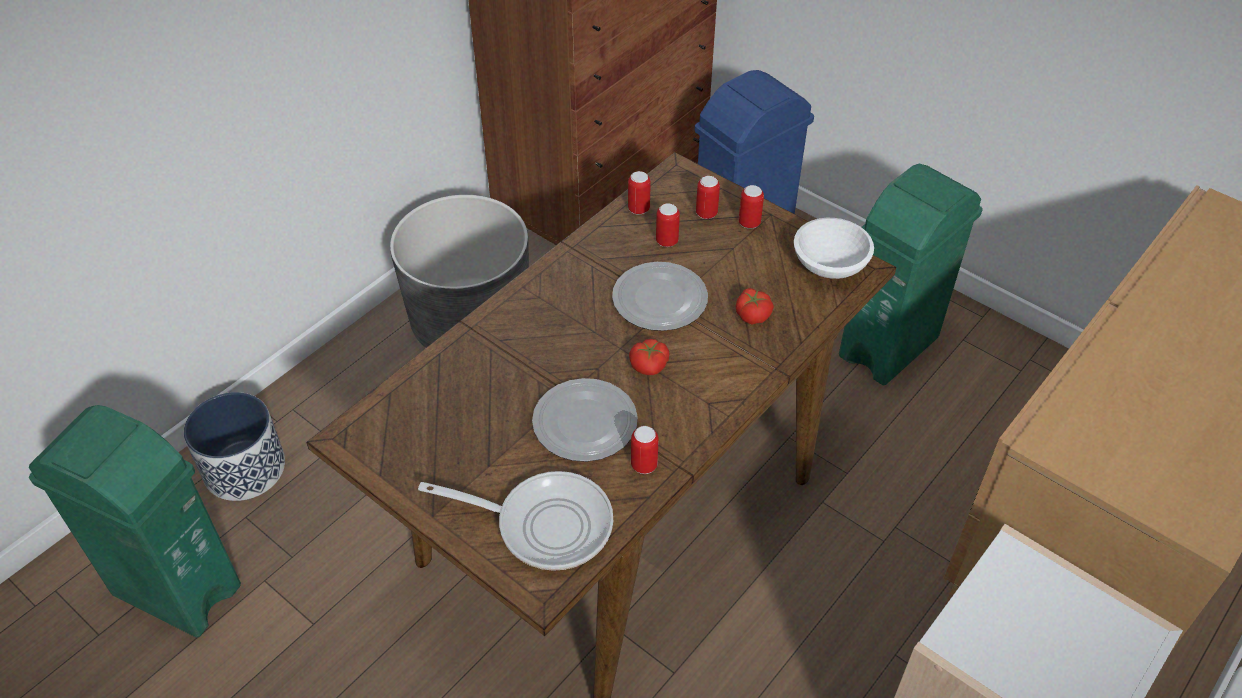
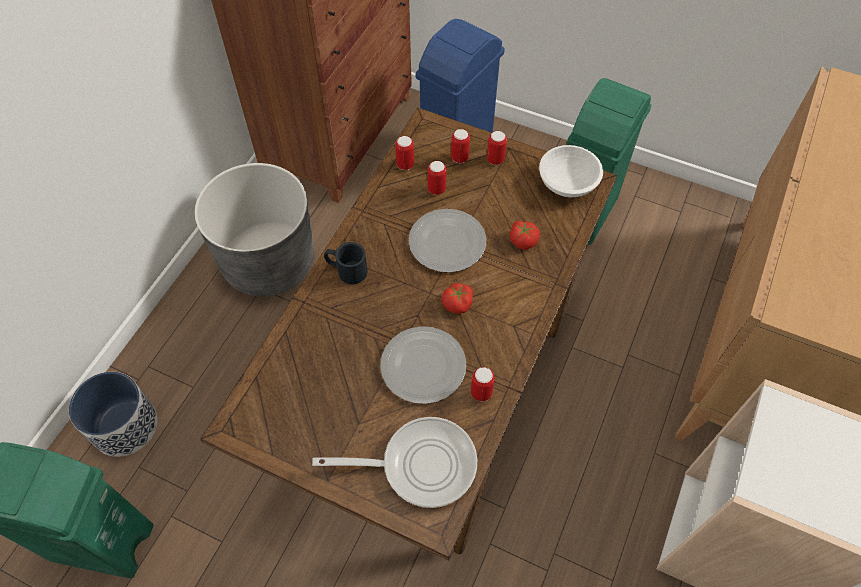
camera: 15 degrees left, 10 degrees up
none -> black mug [324,242,368,284]

